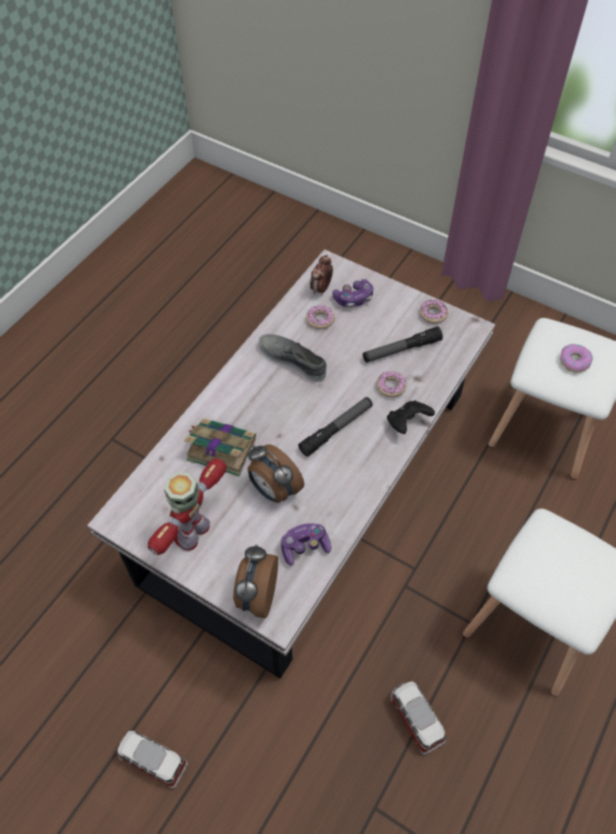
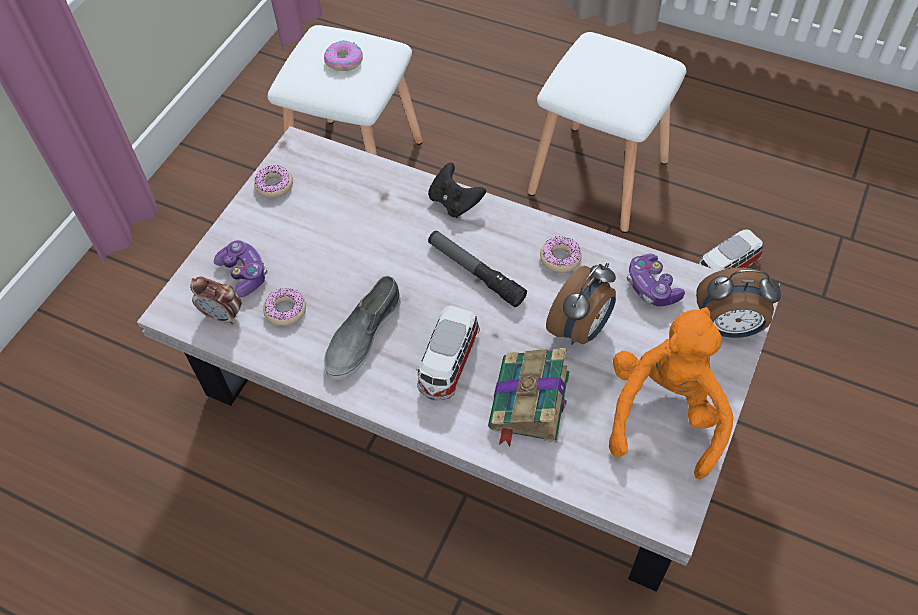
camera: 95 degrees left, 0 degrees up
toy car [117,730,188,788] -> toy car moved to [416,305,480,401]
toy robot [148,458,226,555] -> orange plush toy [609,307,734,479]
flashlight [363,326,443,363] -> none
donut [376,371,407,398] -> donut moved to [540,237,582,273]

